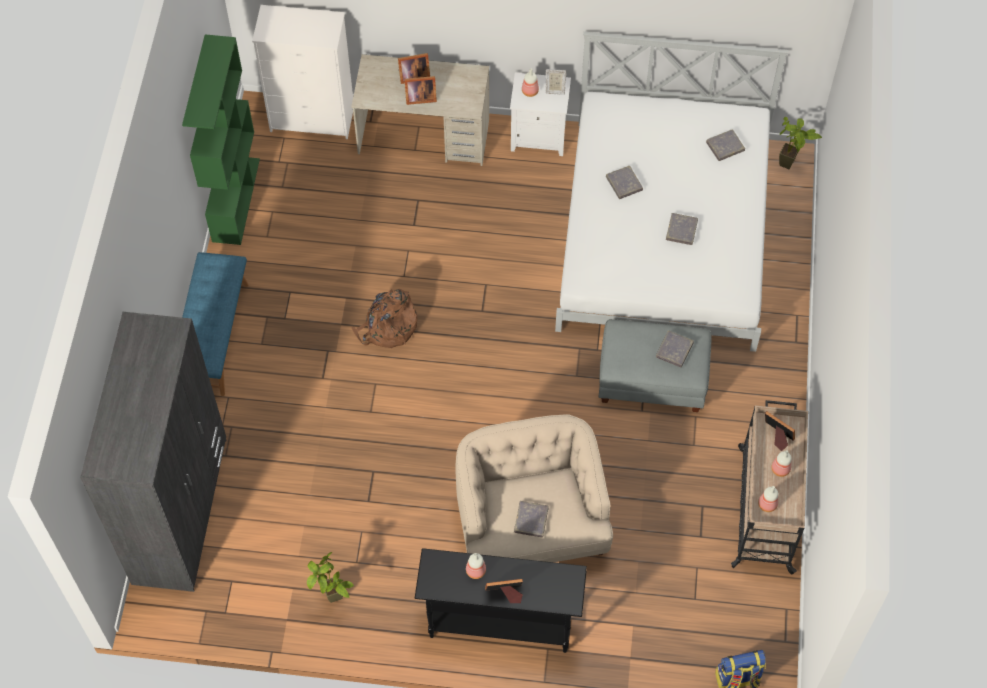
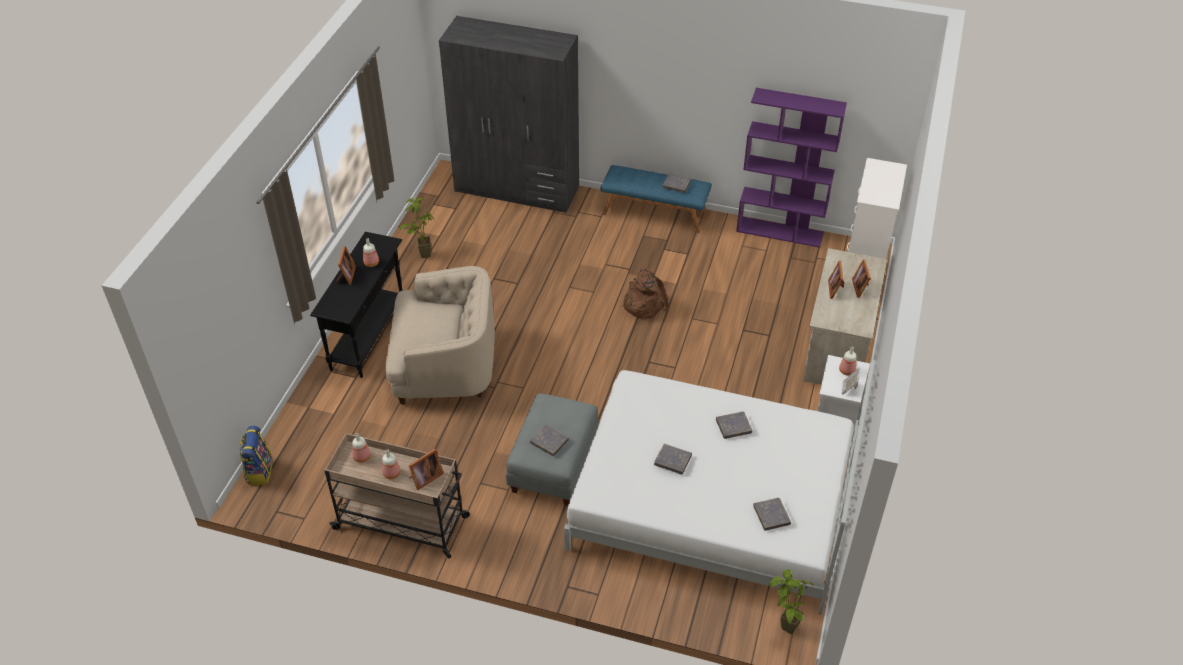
camera: 100 degrees right, 15 degrees down
green bookcase [182,34,260,245] -> purple bookcase [736,88,847,248]
grey book [514,501,549,537] -> grey book moved to [662,173,691,193]

